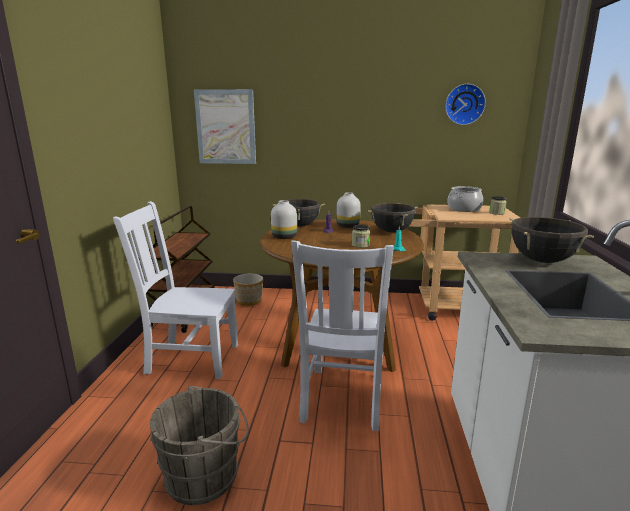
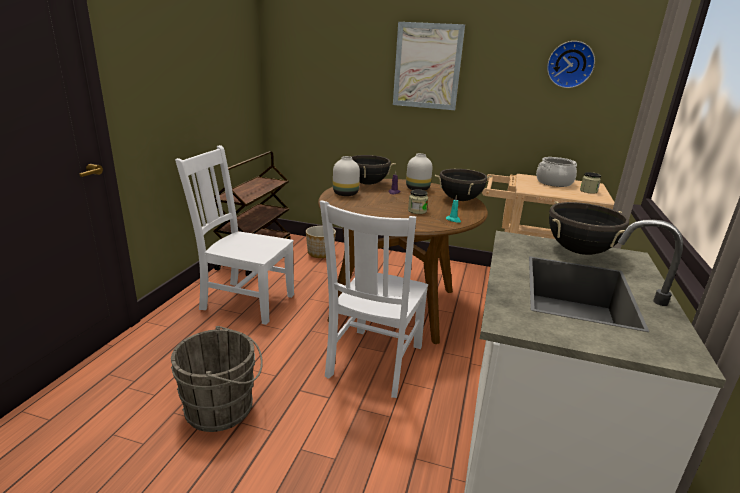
camera: 10 degrees right, 5 degrees up
picture [194,89,256,164] -> picture moved to [393,22,465,110]

